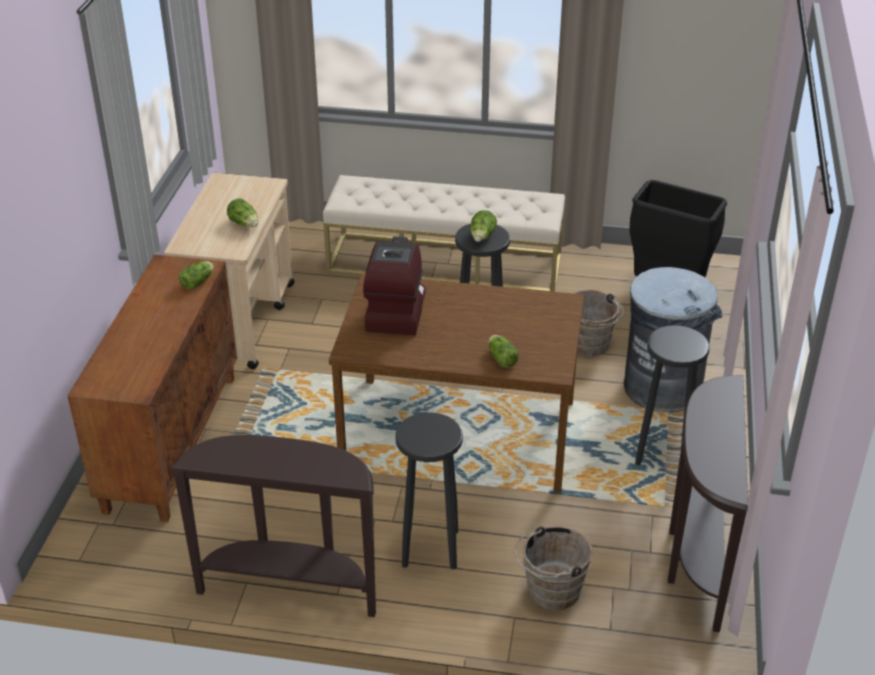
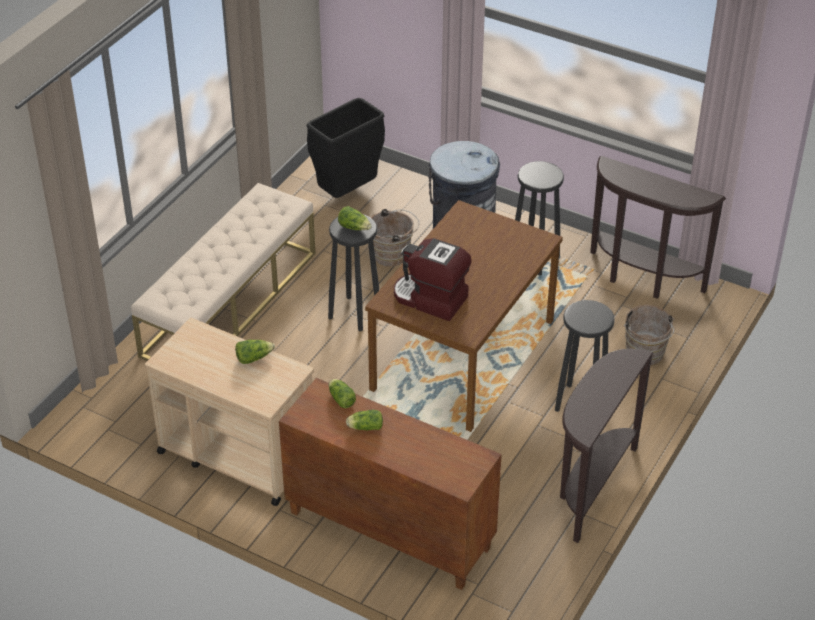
camera: 70 degrees left, 5 degrees up
lettuce [488,335,519,368] -> lettuce moved to [346,410,383,430]

